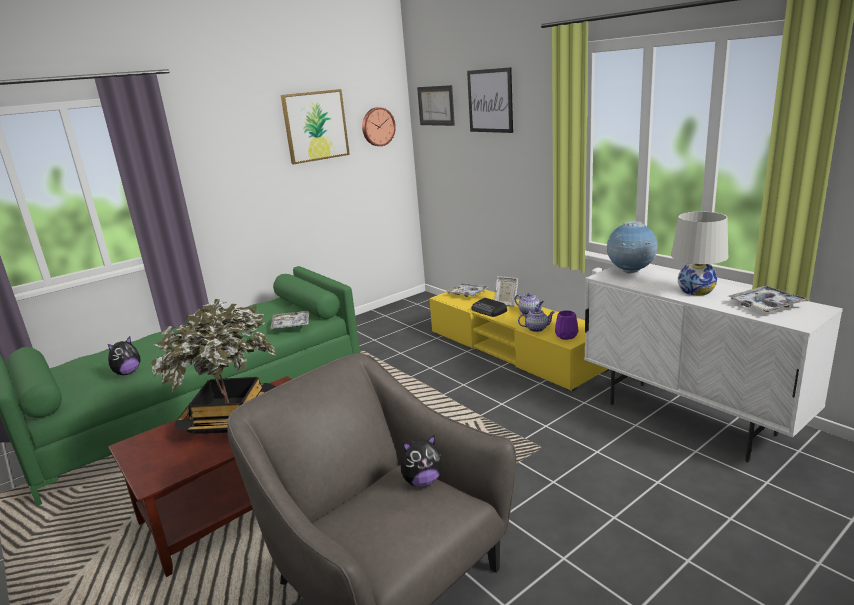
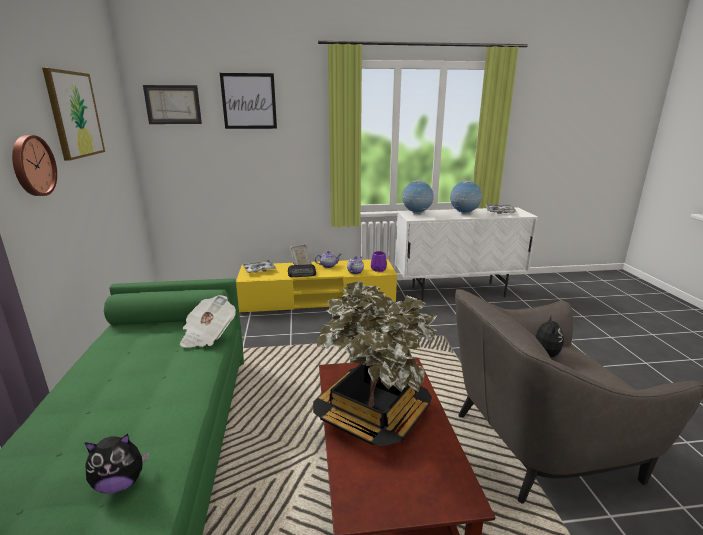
camera: 60 degrees left, 0 degrees up
plush toy [108,336,140,375] -> plush toy turned 90 degrees clockwise [84,434,149,494]
tray [270,311,309,330] -> newspaper [180,295,236,348]
wall clock [362,107,396,146] -> wall clock moved to [12,135,57,196]
white table lamp [671,212,728,295] -> globe [450,180,482,214]

